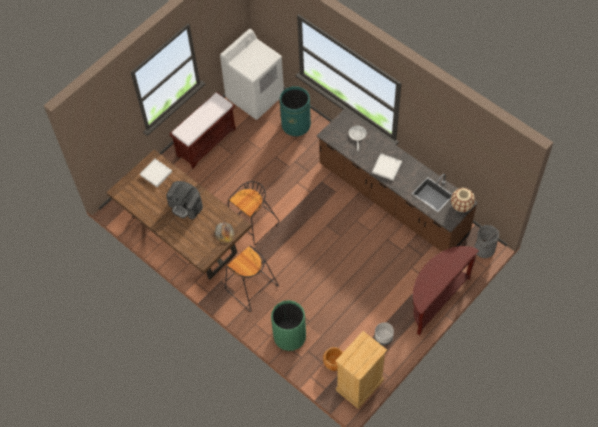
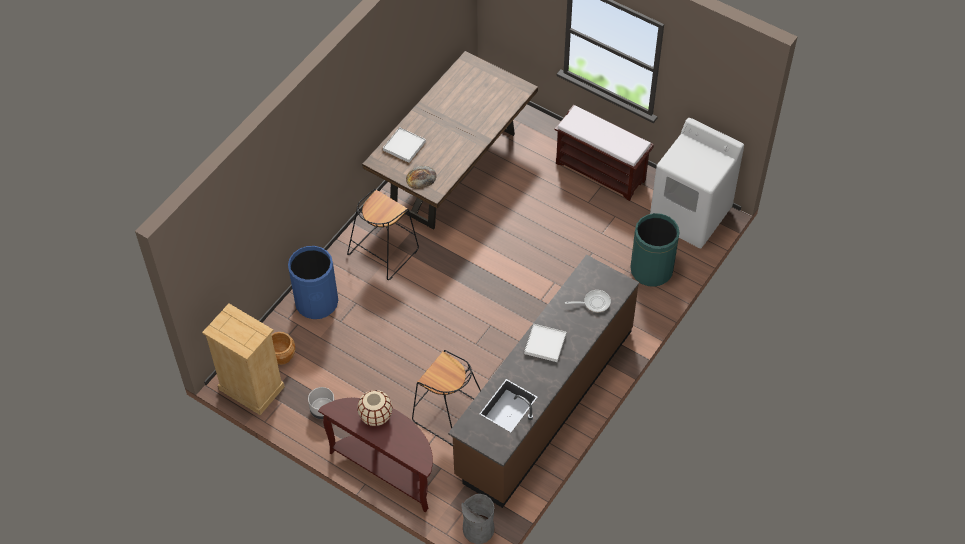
camera: 80 degrees right, 5 degrees down
white tray [140,159,172,187] -> white tray moved to [383,127,426,163]
coffee machine [166,181,203,219] -> none
black stool [228,181,279,245] -> black stool moved to [412,350,481,446]
green trash can [271,300,306,351] -> blue trash can [288,246,338,319]
beige vase [451,188,475,212] -> beige vase moved to [357,390,393,426]

